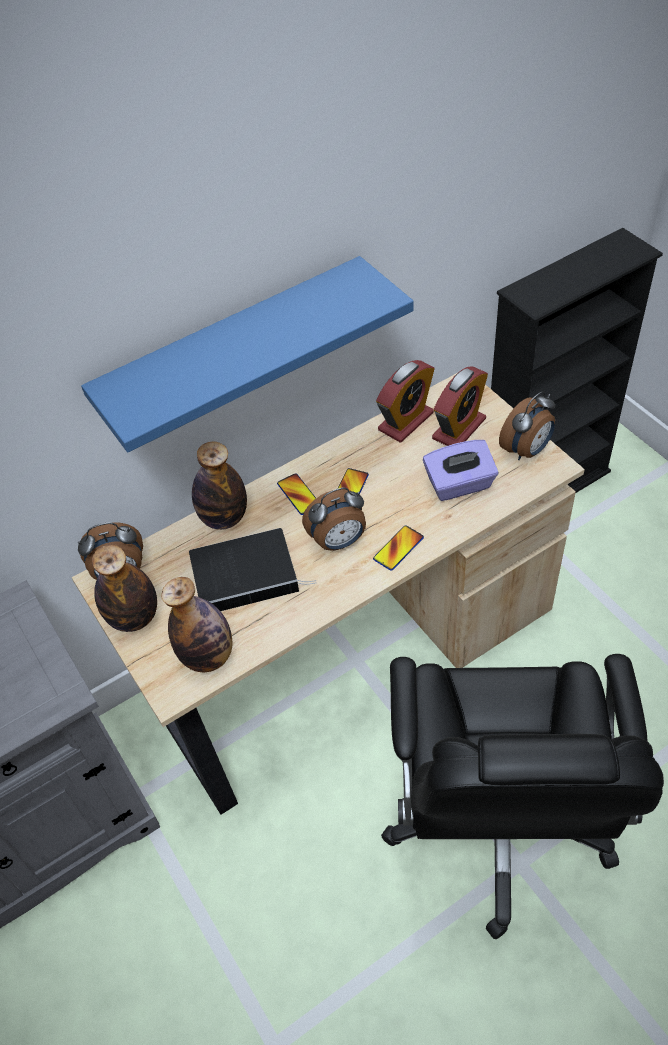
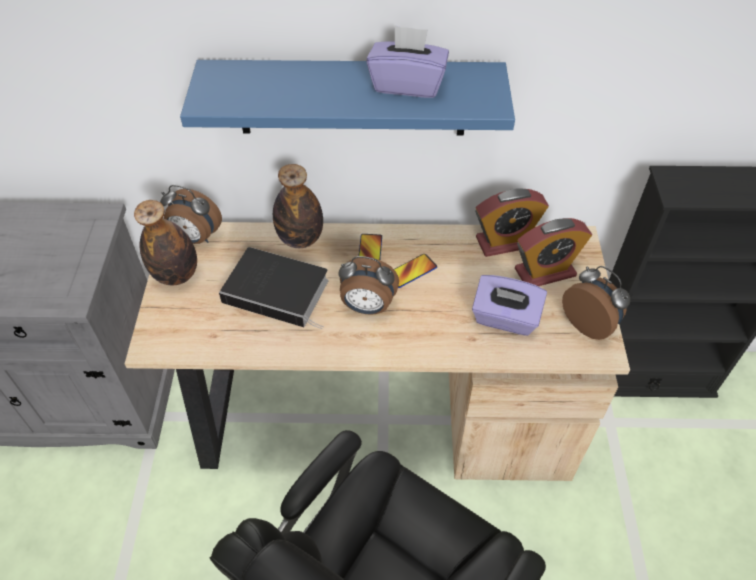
camera: 30 degrees right, 0 degrees up
bottle [161,577,233,672] -> none
phone [373,525,424,571] -> none
alarm clock [499,392,555,460] -> alarm clock turned 120 degrees counterclockwise [562,266,630,340]
none -> purple tissue box [366,25,449,98]

